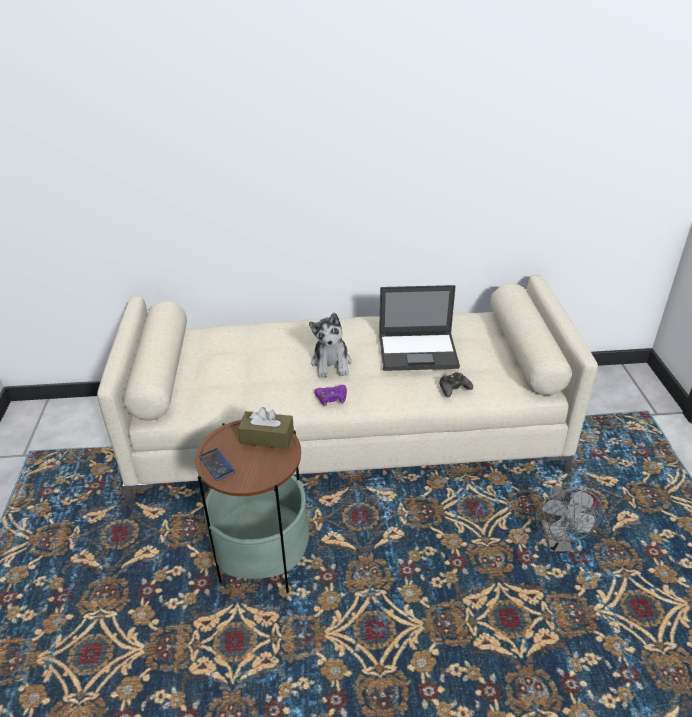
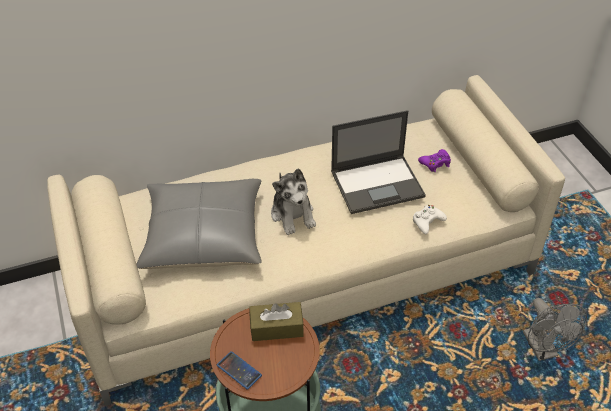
camera: 15 degrees left, 10 degrees up
purple game controller [314,385,347,406] -> purple game controller moved to [418,149,451,172]
black game controller [440,372,473,397] -> white game controller [412,205,447,234]
none -> grey pillow [136,179,261,269]

